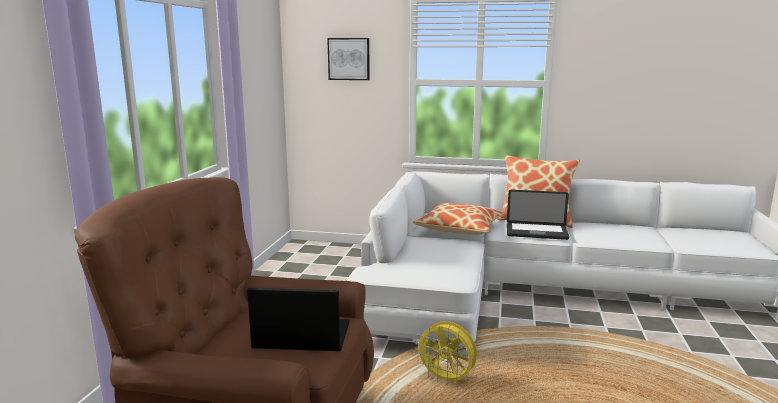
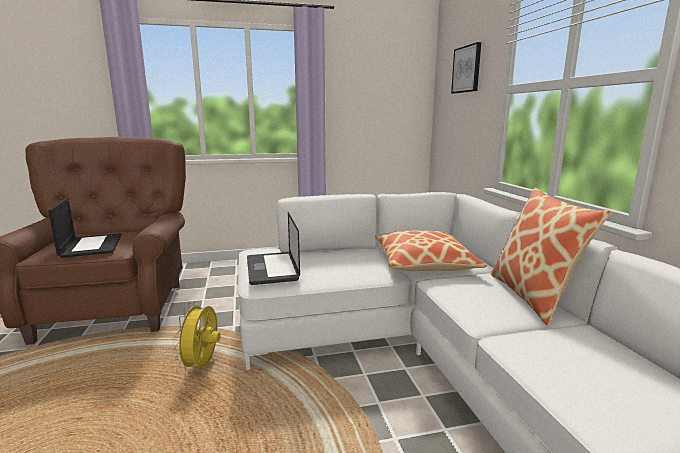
camera: 65 degrees right, 0 degrees up
laptop [507,190,569,240] -> laptop moved to [247,212,300,285]

